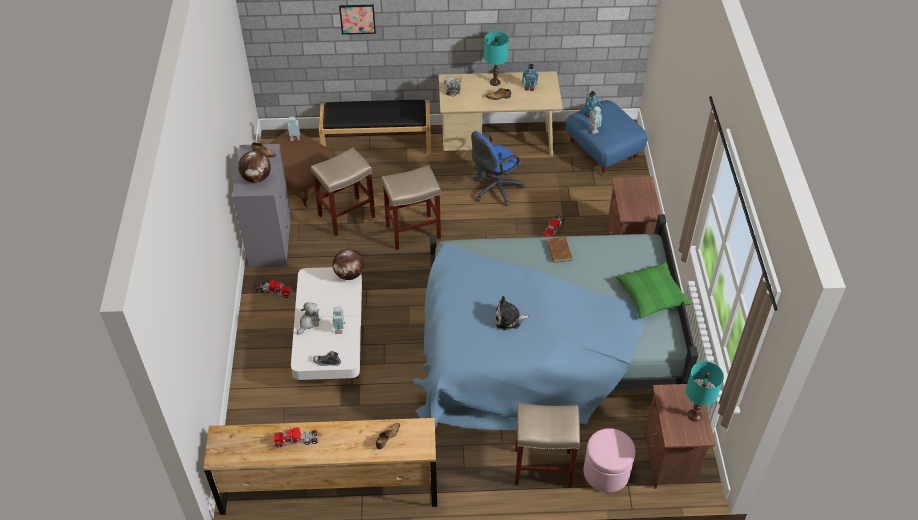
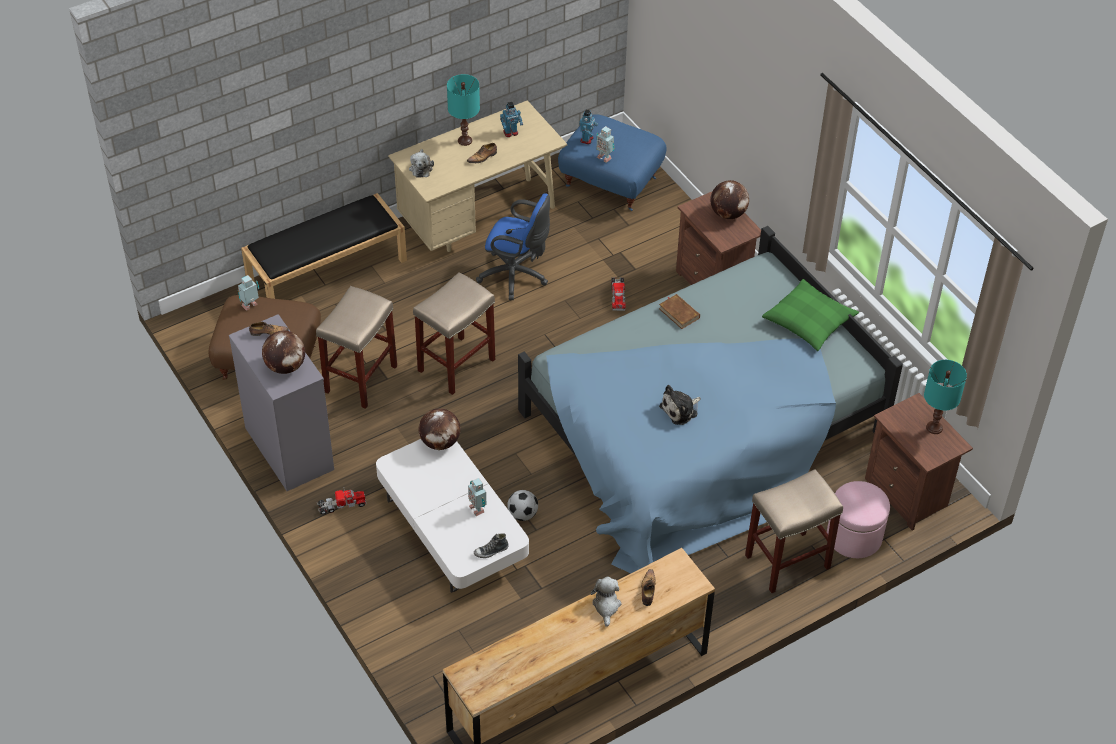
camera: 30 degrees left, 0 degrees up
toy truck [274,426,319,447] -> none
plush toy [297,302,320,334] -> plush toy moved to [591,577,622,627]
picture [339,5,376,35] -> none
blue office chair [471,131,525,206] -> blue office chair turned 90 degrees counterclockwise [476,193,550,300]
none -> football [507,490,538,521]
none -> globe [710,180,749,219]

